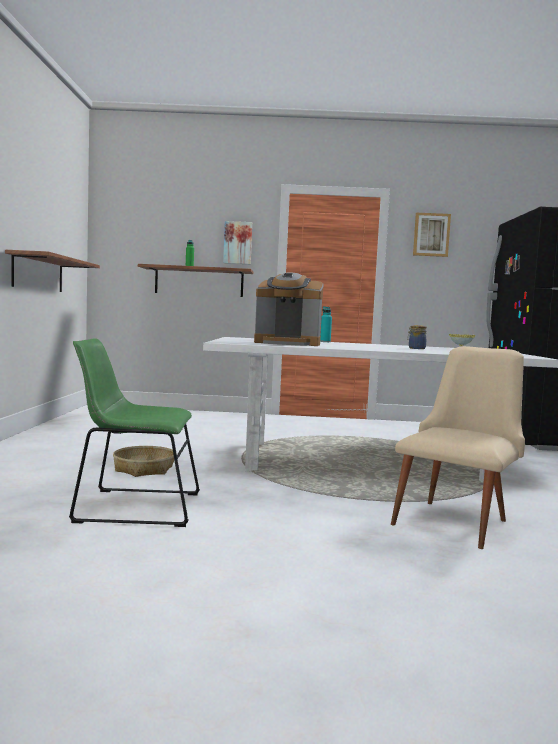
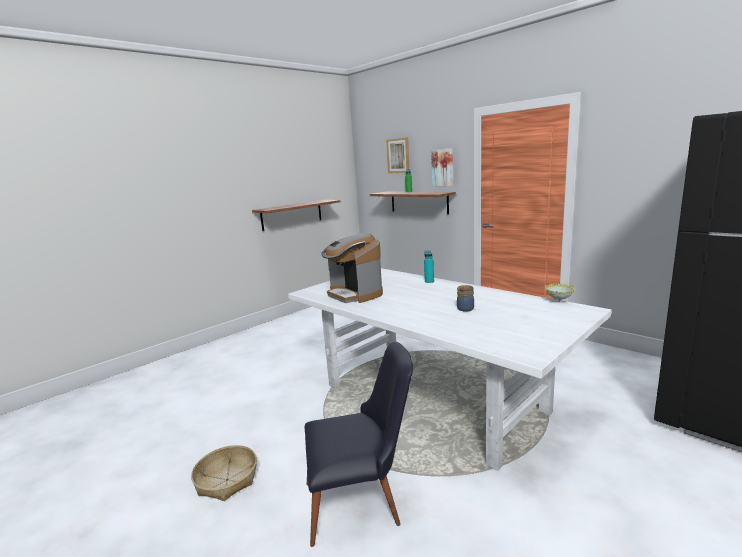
camera: 45 degrees right, 10 degrees up
green chair [69,338,200,527] -> none
basket [113,446,174,477] -> basket moved to [191,445,257,501]
beige chair [391,346,525,549] -> black chair [304,342,413,547]
picture [413,213,451,257] -> picture moved to [386,138,410,173]

